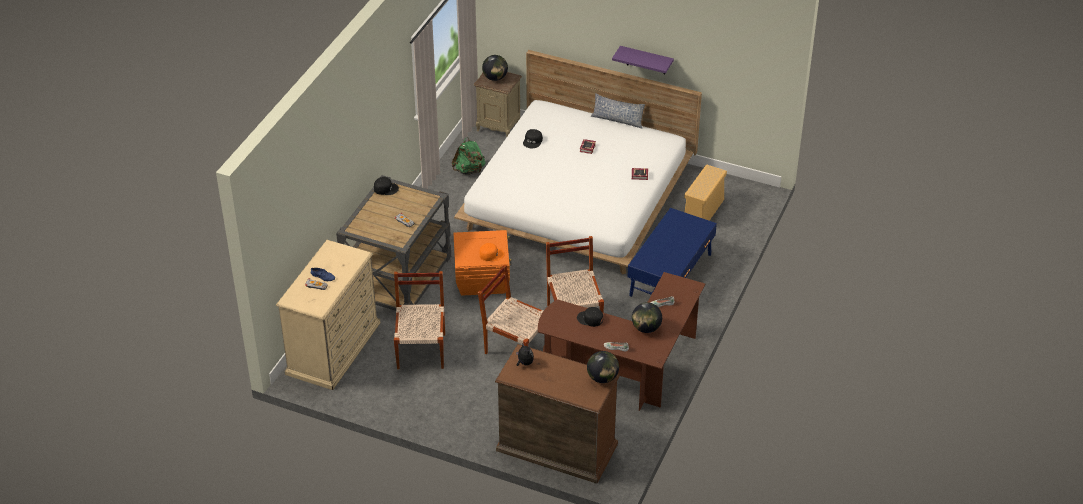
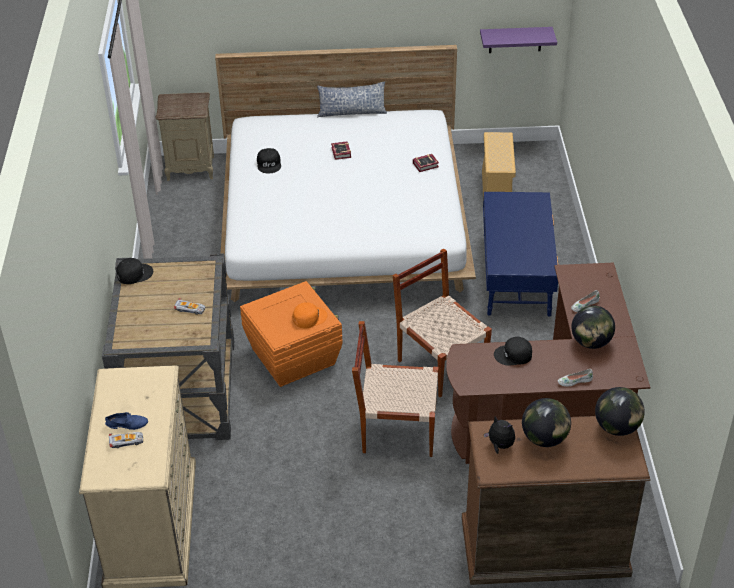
camera: 25 degrees left, 0 degrees up
chair [394,271,445,369] -> none
green backpack [452,137,486,175] -> none
globe [482,55,508,81] -> globe moved to [522,398,571,447]
purple shelf [612,46,674,74] -> purple shelf moved to [480,27,557,53]

